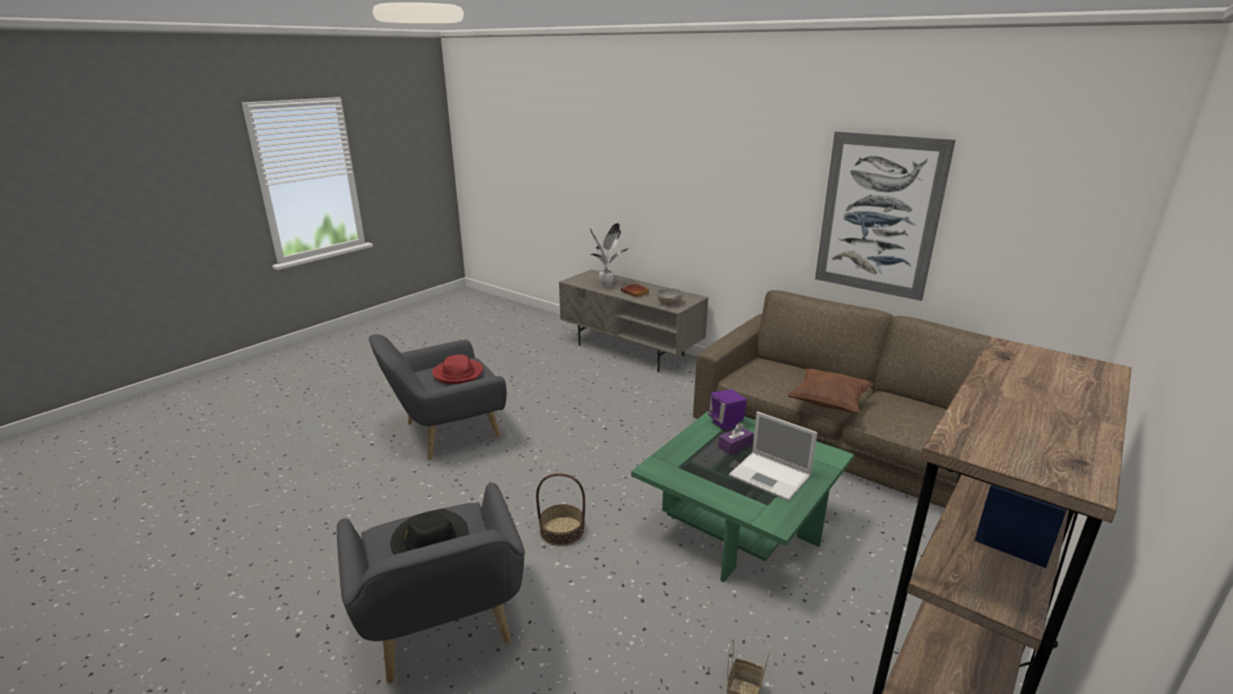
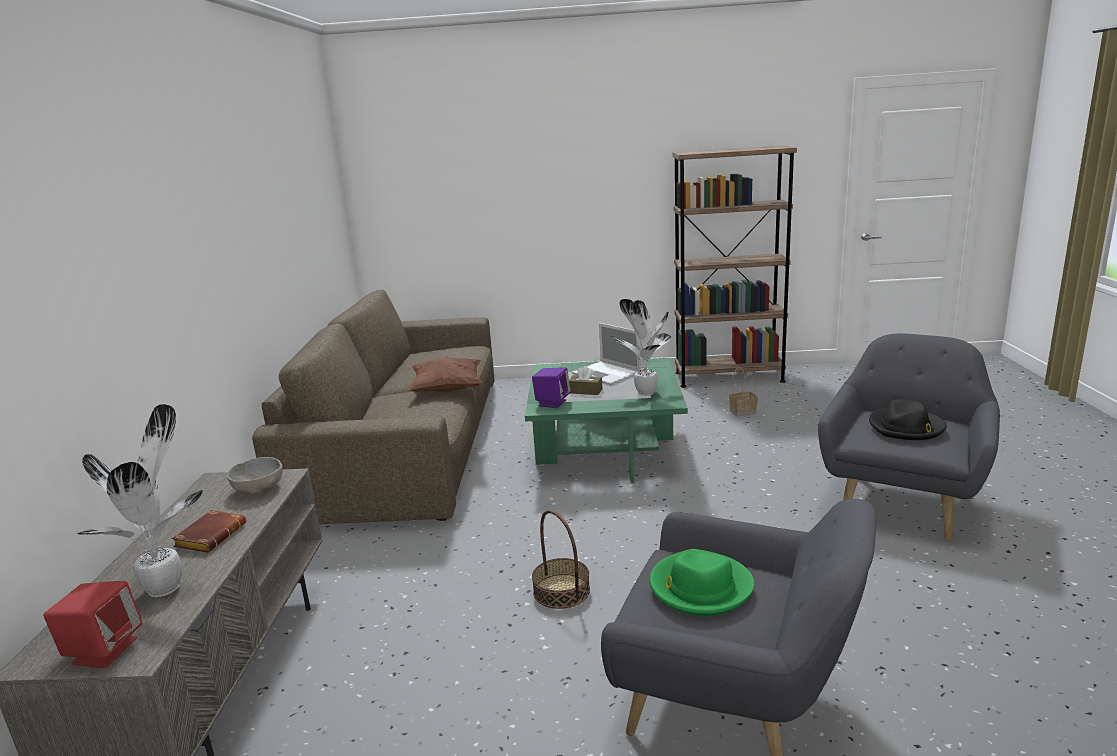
camera: 125 degrees left, 5 degrees down
red hat [432,355,483,384] -> green hat [649,549,754,616]
basket [536,473,585,546] -> basket moved to [532,510,590,609]
purple tissue box [718,423,754,455] -> brown tissue box [569,366,602,395]
laptop [729,411,817,501] -> laptop turned 135 degrees clockwise [572,323,641,385]
picture [815,131,956,301] -> none
none -> red speaker [43,581,143,668]
none -> potted plant [610,299,671,396]

